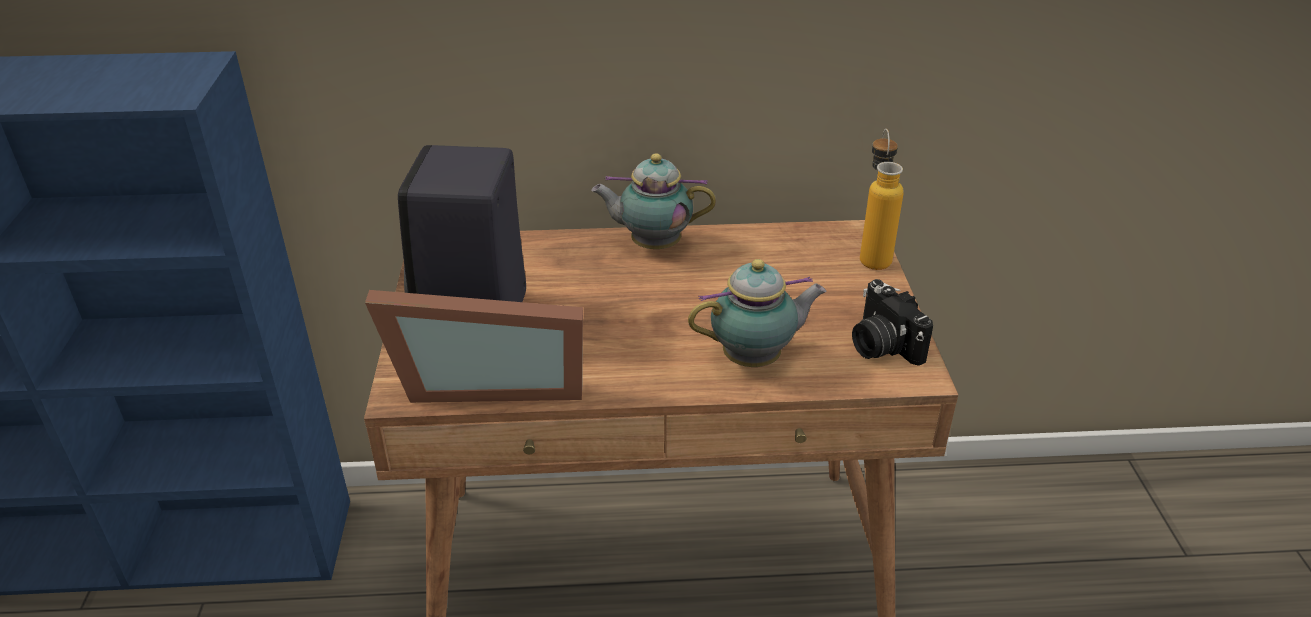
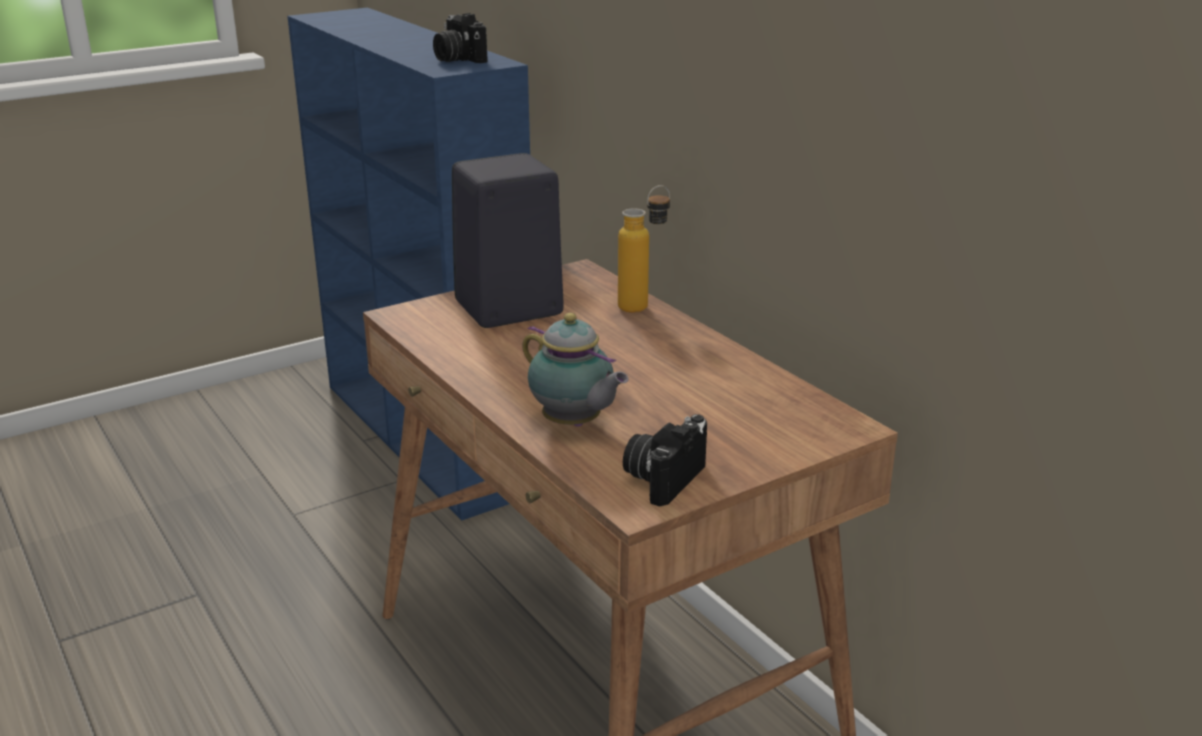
camera: 60 degrees right, 10 degrees down
picture frame [365,290,583,403] -> none
teapot [591,153,716,249] -> none
bottle [860,129,904,270] -> bottle moved to [618,185,670,313]
none -> camera [433,13,488,63]

